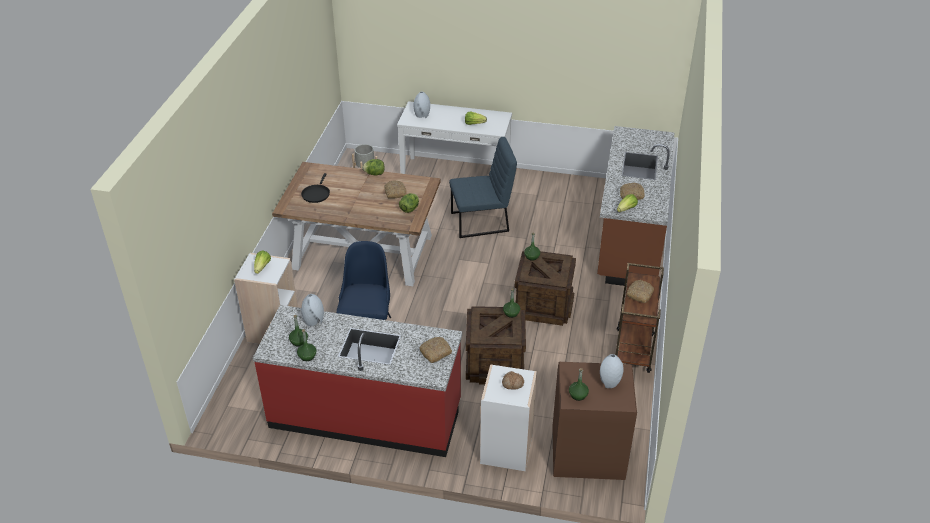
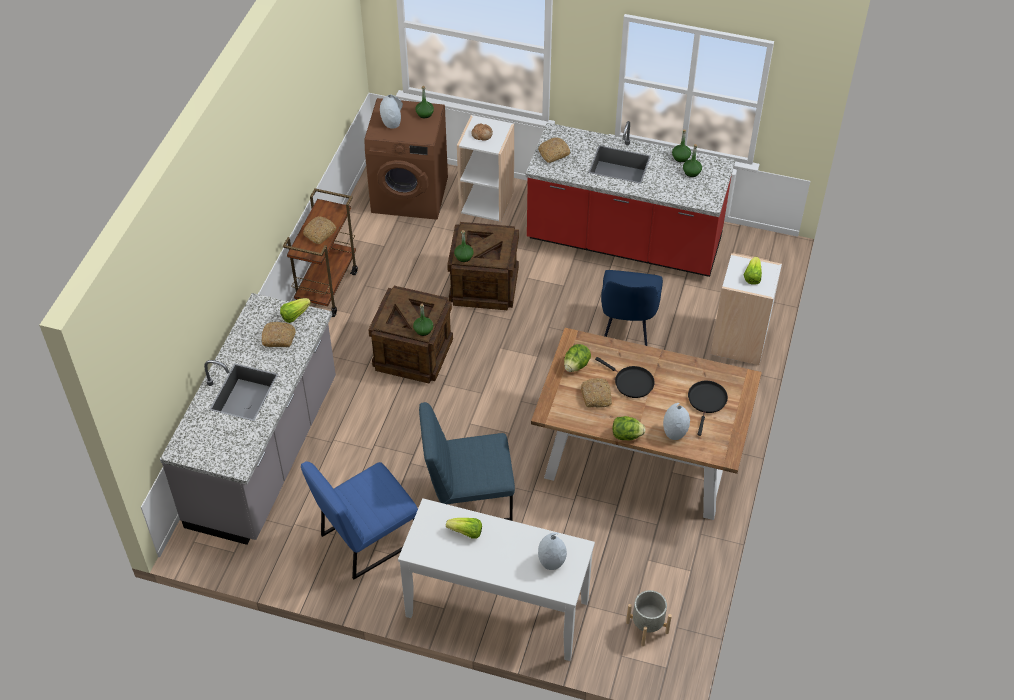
camera: 175 degrees left, 10 degrees up
grey vase [301,294,324,326] -> grey vase moved to [663,403,690,440]
brown counter [597,126,675,286] -> grey counter [160,293,336,545]
none -> blue chair [301,461,418,579]
none -> black frying pan [595,357,655,398]

